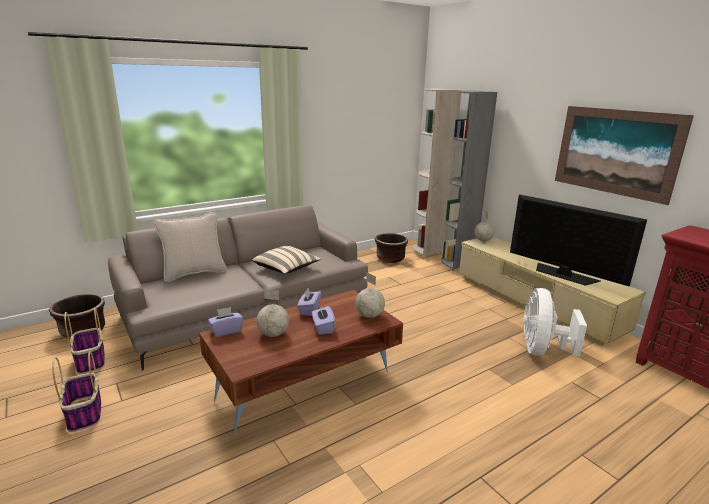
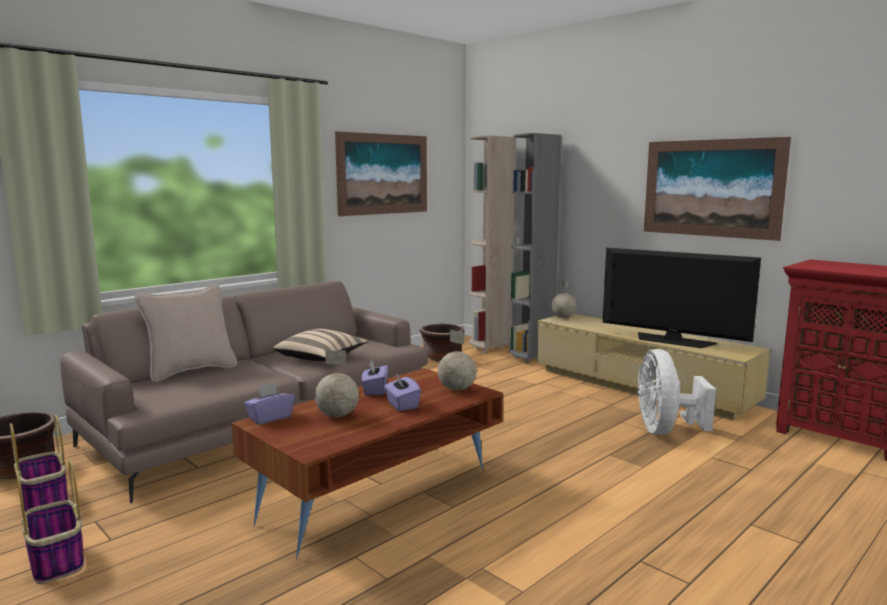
camera: 10 degrees left, 10 degrees down
none -> picture [335,131,427,216]

